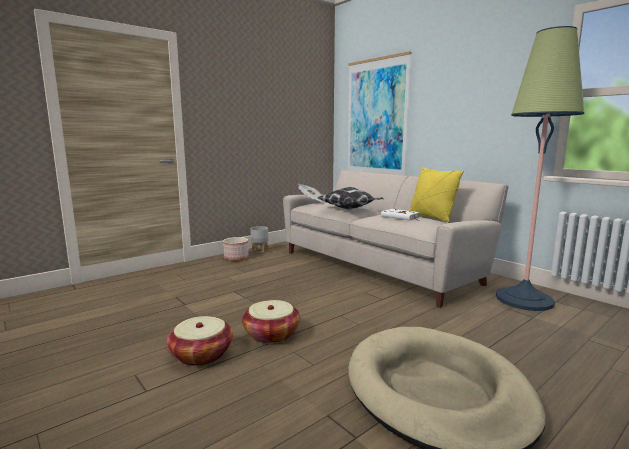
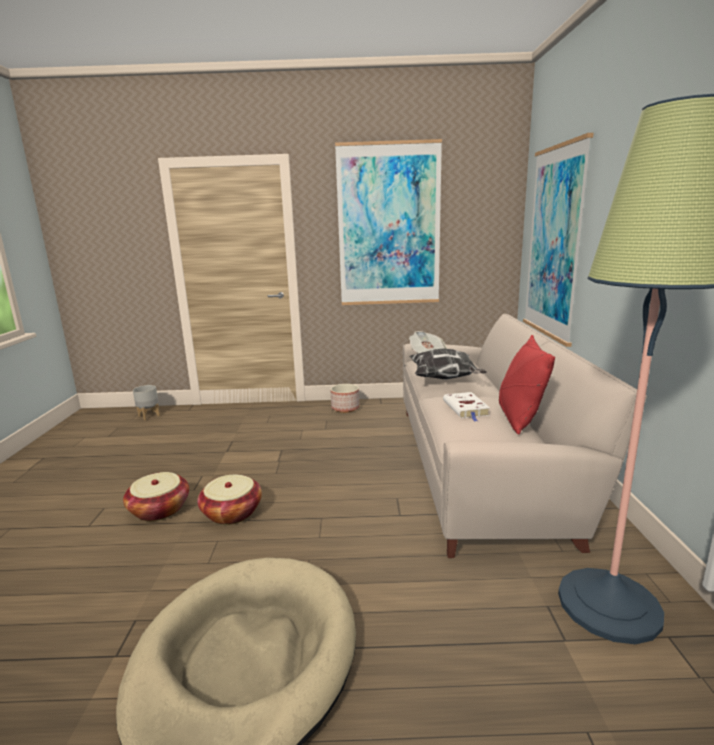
camera: 40 degrees right, 5 degrees up
grey planter [250,226,268,253] -> grey planter moved to [133,385,160,420]
yellow pillow [409,167,464,222] -> red pillow [499,335,555,435]
none -> picture [335,139,442,305]

